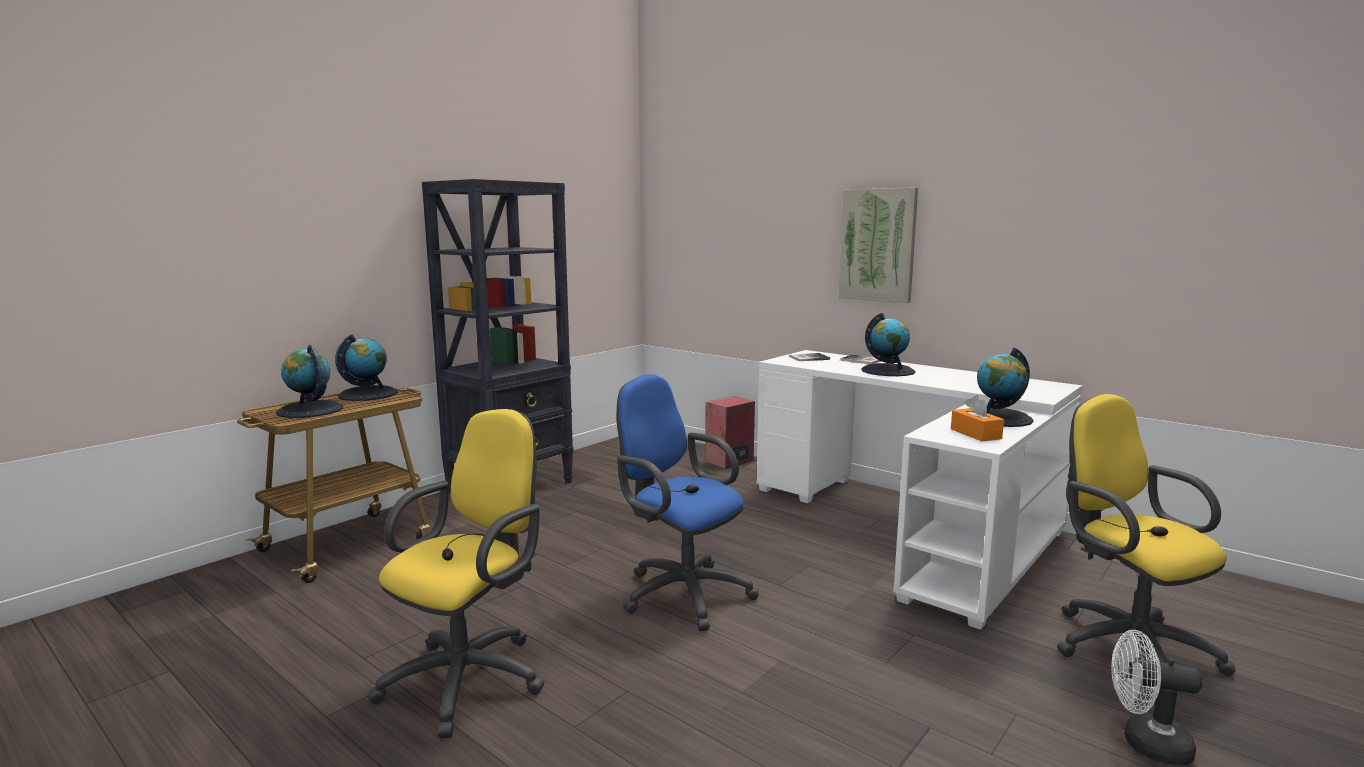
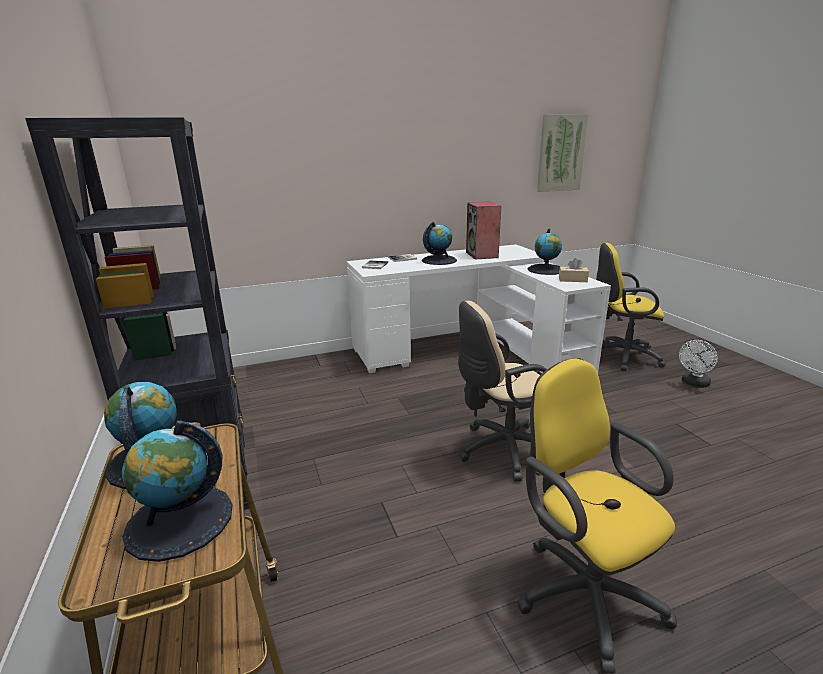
camera: 60 degrees left, 10 degrees up
blue office chair [617,374,759,631] -> beige office chair [458,301,547,481]
speaker [705,396,755,469] -> speaker moved to [466,202,501,259]
picture [839,187,918,303] -> picture moved to [537,114,588,192]
orange tissue box [951,395,1004,442] -> beige tissue box [559,258,589,282]

